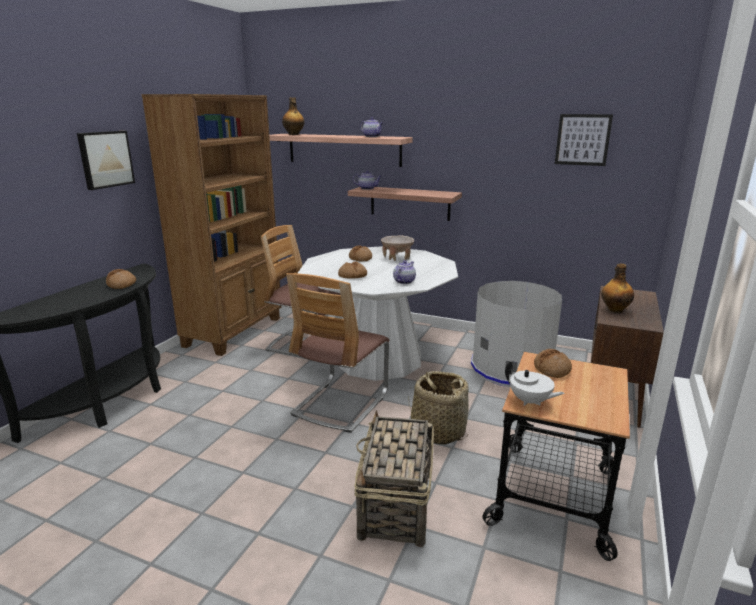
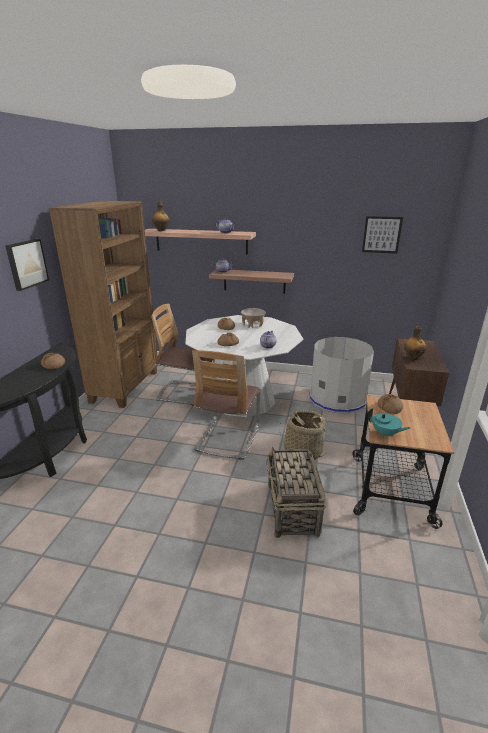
camera: 10 degrees left, 5 degrees up
white teapot [505,360,565,406] -> turquoise teapot [367,408,410,437]

